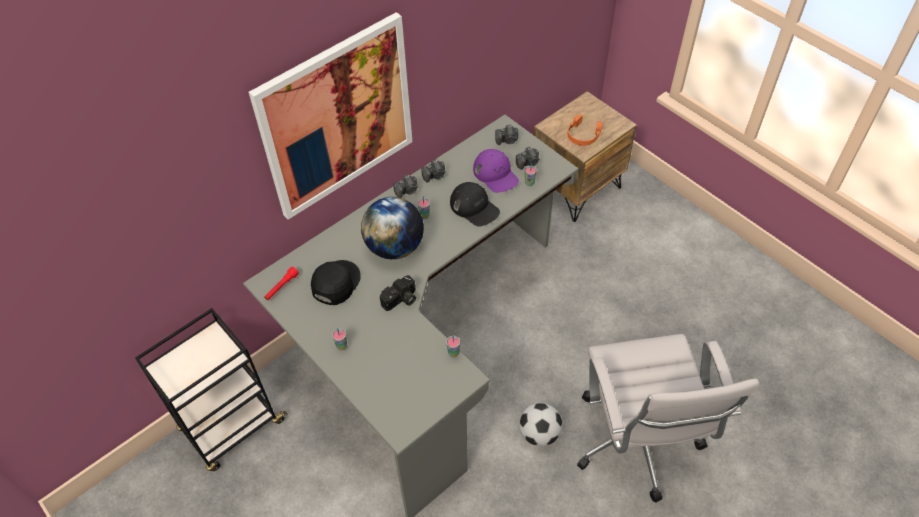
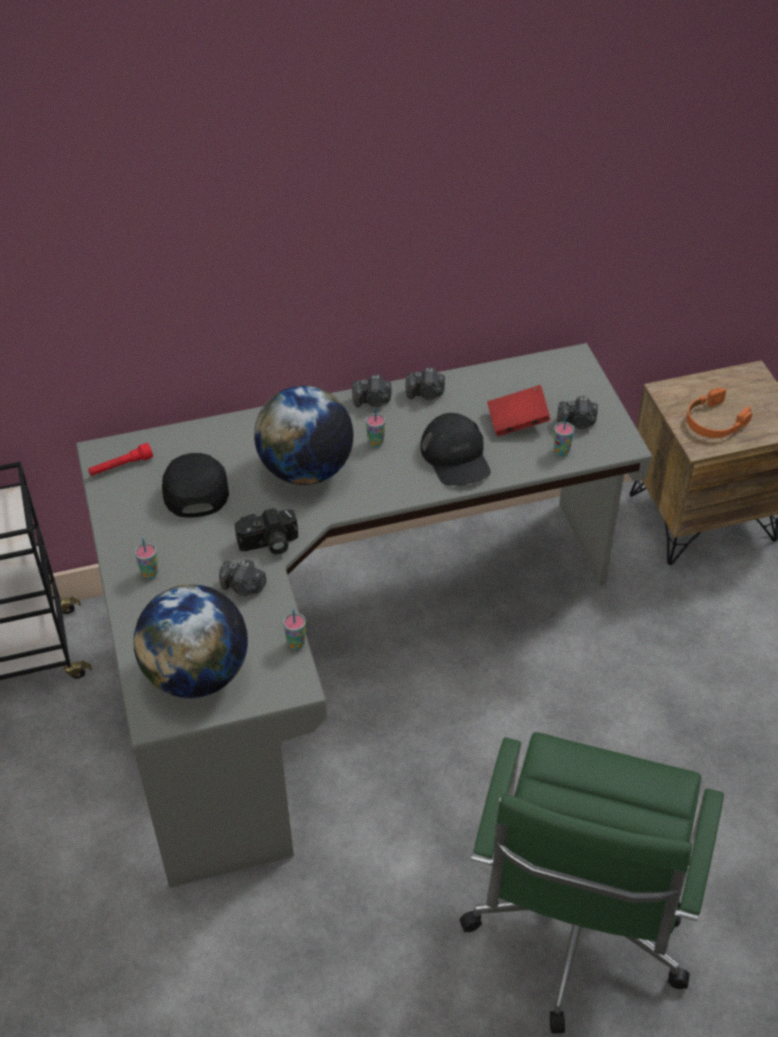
camera: 25 degrees right, 5 degrees down
picture [249,12,412,219] -> none
black cap [311,260,361,305] -> black cap turned 60 degrees counterclockwise [162,453,229,518]
purple cap [473,149,519,193] -> red book [487,385,551,436]
camera [495,125,518,145] -> camera moved to [219,560,267,596]
football [519,403,562,446] -> none
white office chair [577,334,759,503] -> green office chair [459,732,724,1034]
none -> globe [134,584,248,698]

